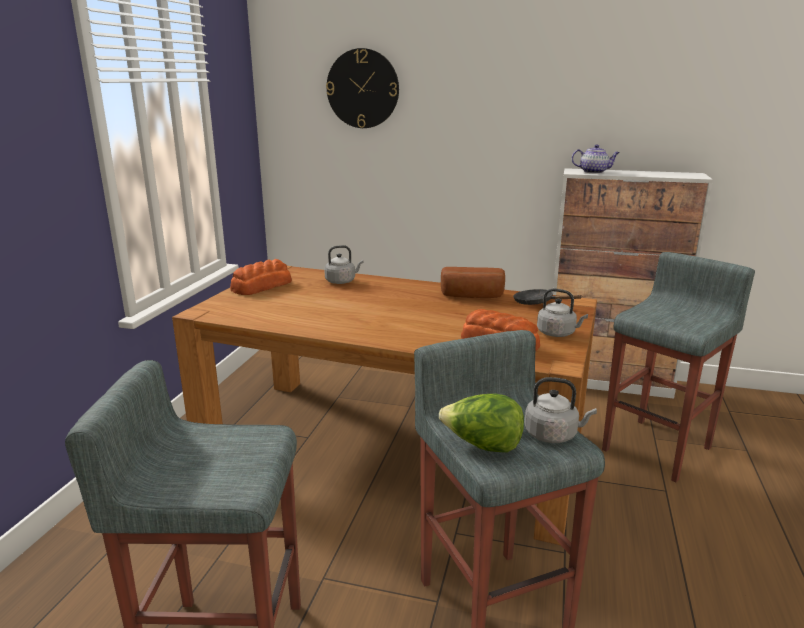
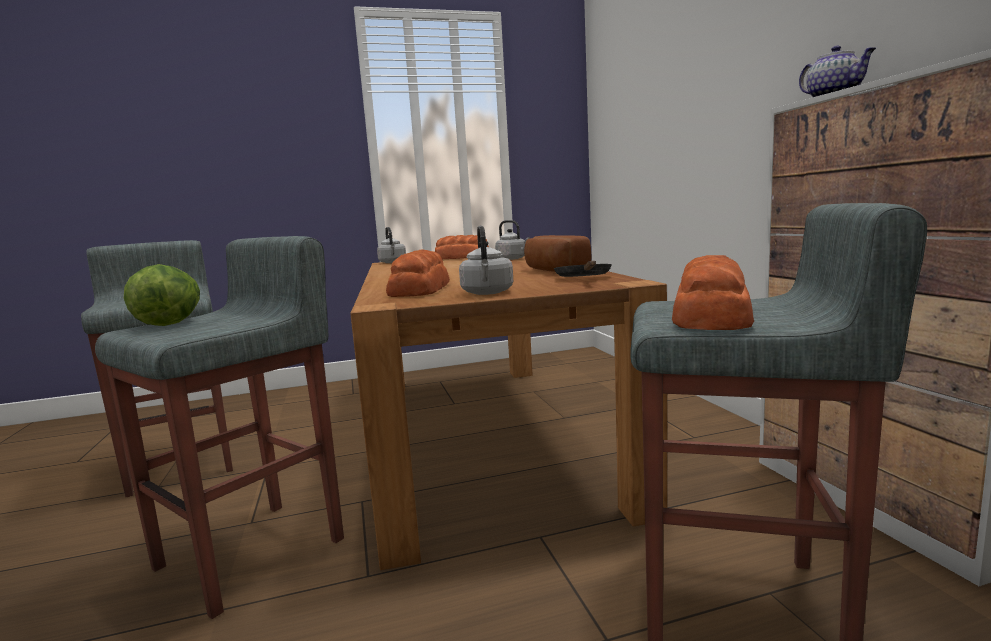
camera: 60 degrees right, 10 degrees down
wall clock [326,48,399,128] -> none
grey kettle [524,377,597,443] -> grey kettle moved to [377,227,406,263]
none -> bread [672,255,754,330]

